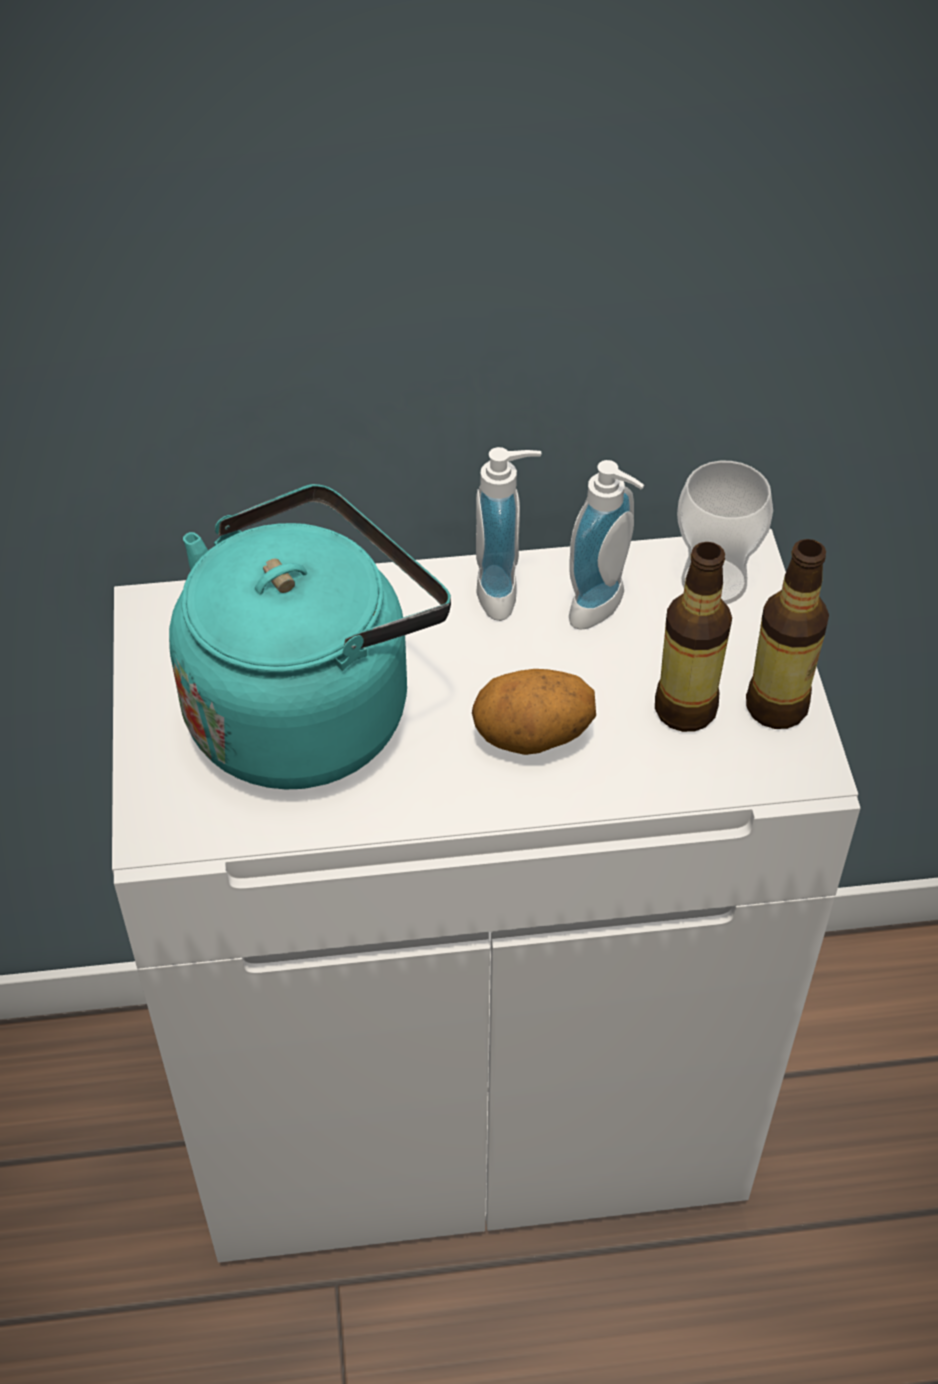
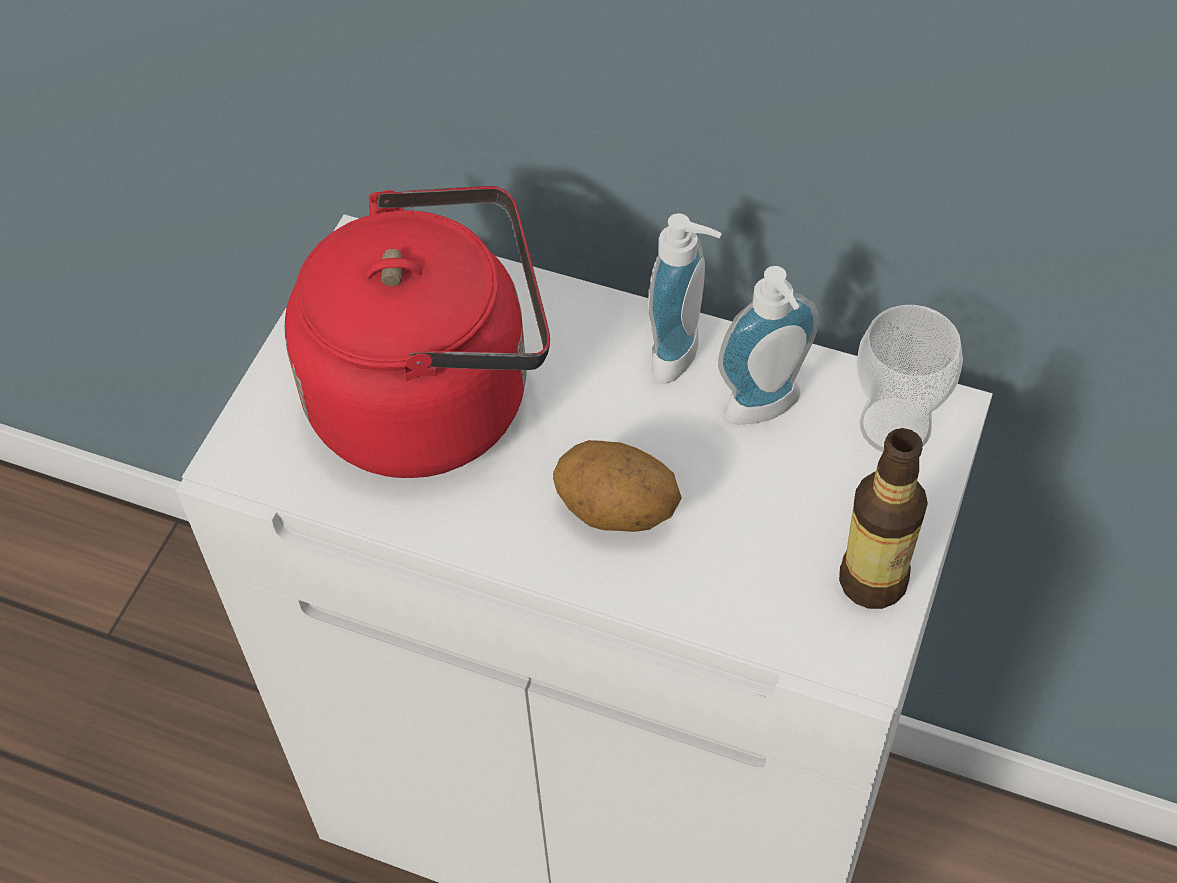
camera: 30 degrees right, 5 degrees up
turquoise kettle [169,484,451,789] -> red kettle [284,186,550,478]
bottle [655,542,732,732] -> none

